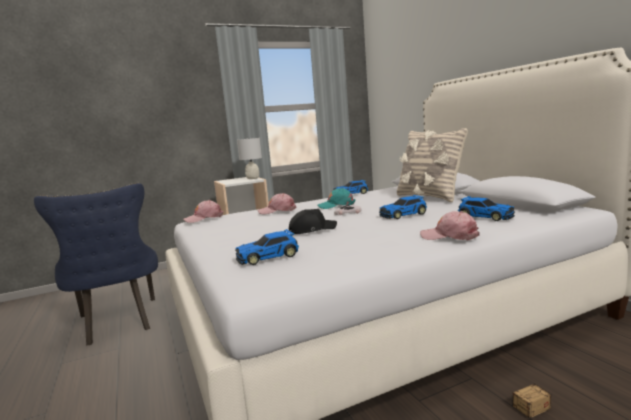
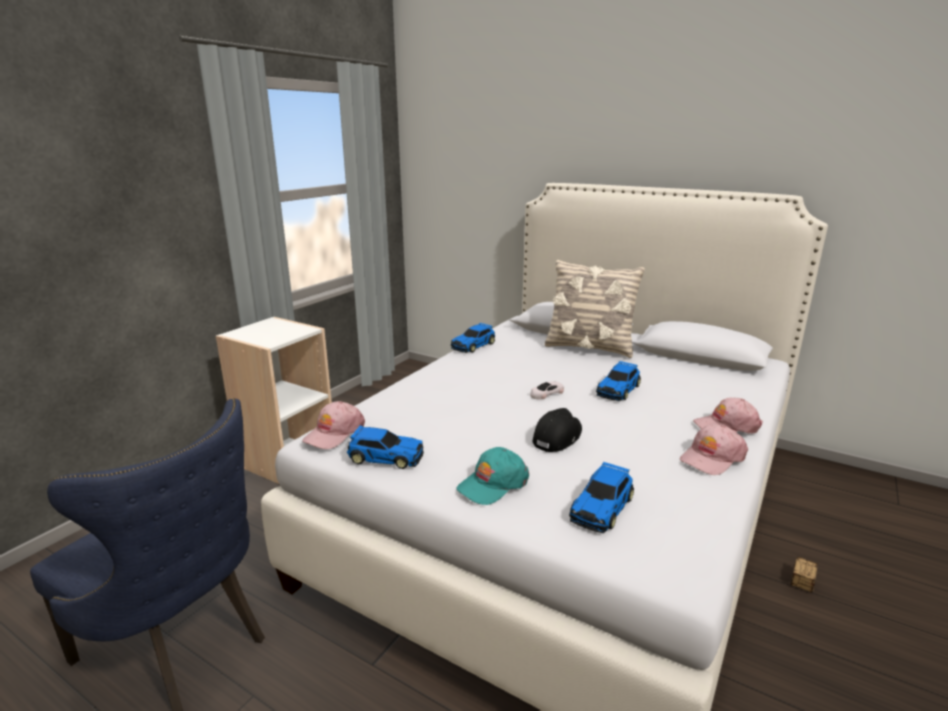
camera: 35 degrees left, 10 degrees up
grey table lamp [237,138,262,179] -> none
pink cap [258,193,296,215] -> pink cap moved to [680,424,748,475]
turquoise cap [318,188,355,209] -> turquoise cap moved to [457,447,529,505]
toy car [458,196,515,221] -> toy car moved to [347,425,424,469]

